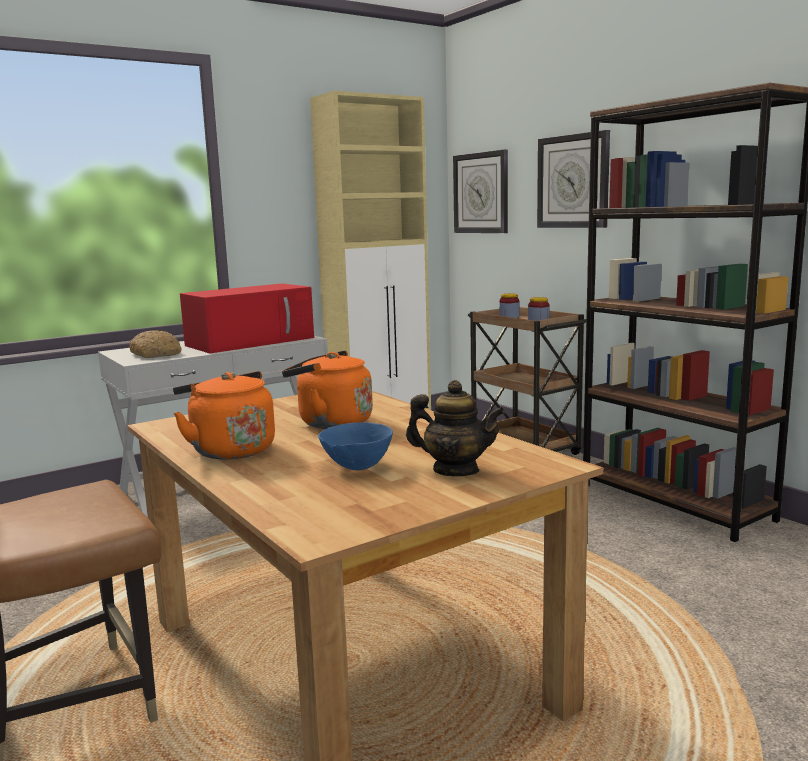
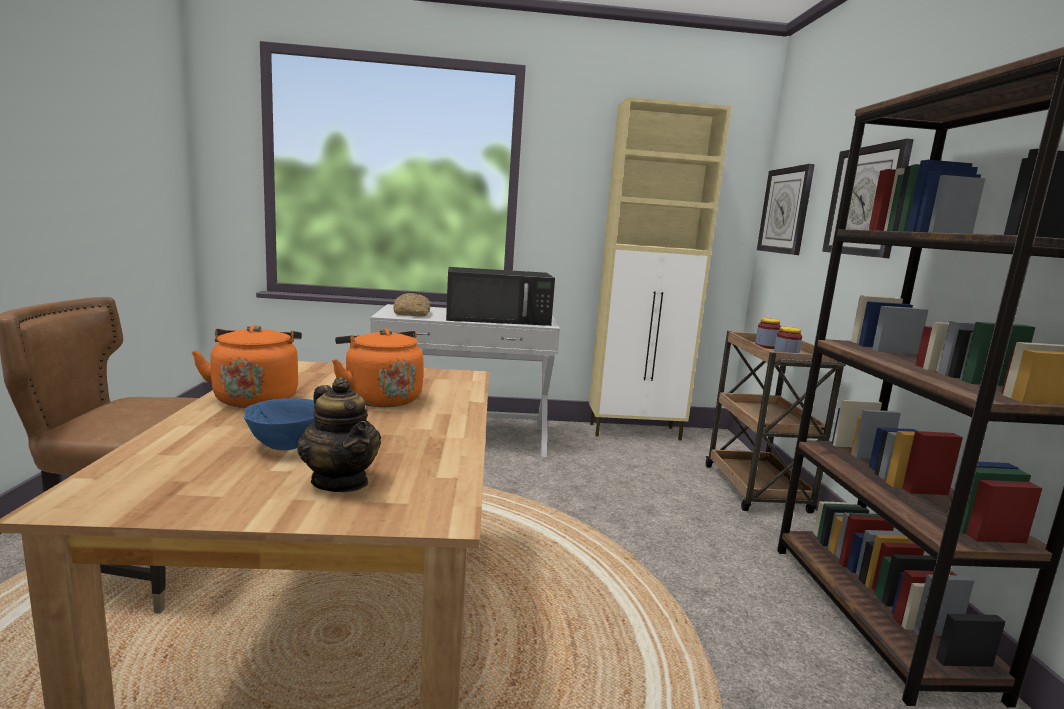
camera: 30 degrees right, 0 degrees up
red microwave [180,284,314,353] -> black microwave [446,267,555,326]

